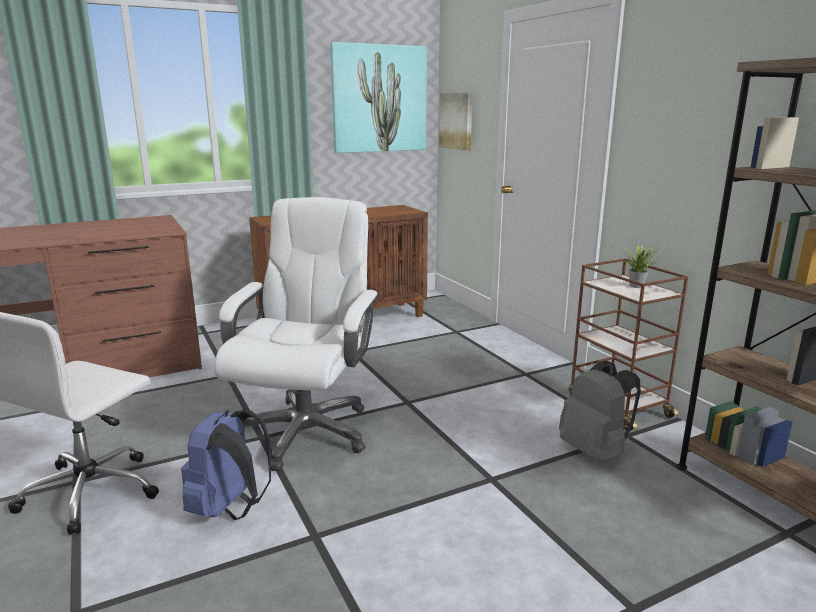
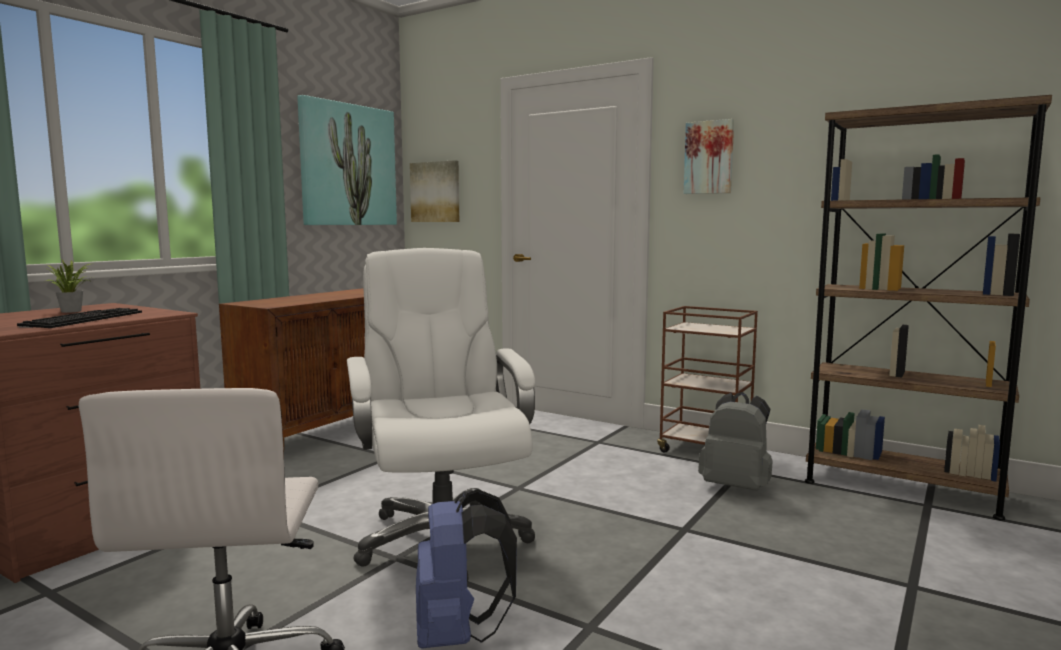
camera: 30 degrees left, 10 degrees down
potted plant [624,244,660,288] -> potted plant moved to [45,260,92,313]
none -> keyboard [17,308,142,328]
none -> picture [684,119,734,194]

